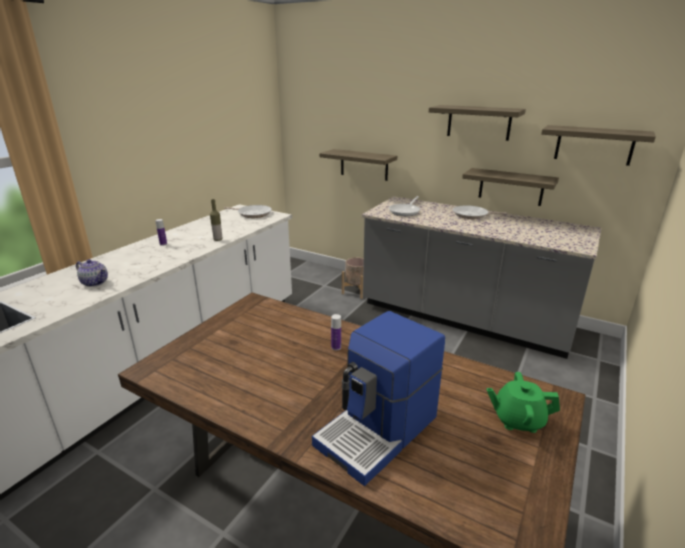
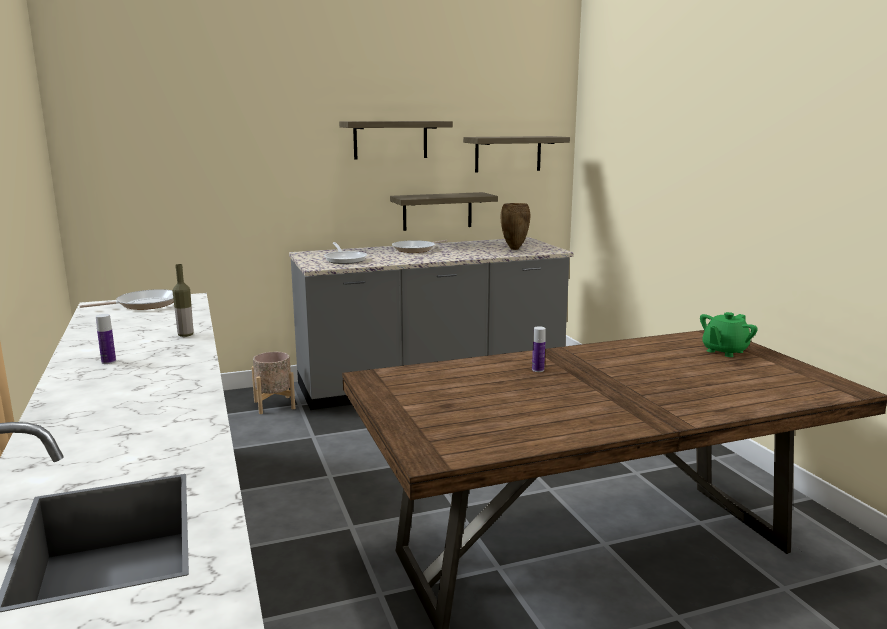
camera: 50 degrees left, 10 degrees down
teapot [76,259,108,287] -> none
coffee machine [312,311,445,486] -> none
shelf [319,149,397,181] -> none
none -> brown vase [501,203,530,250]

